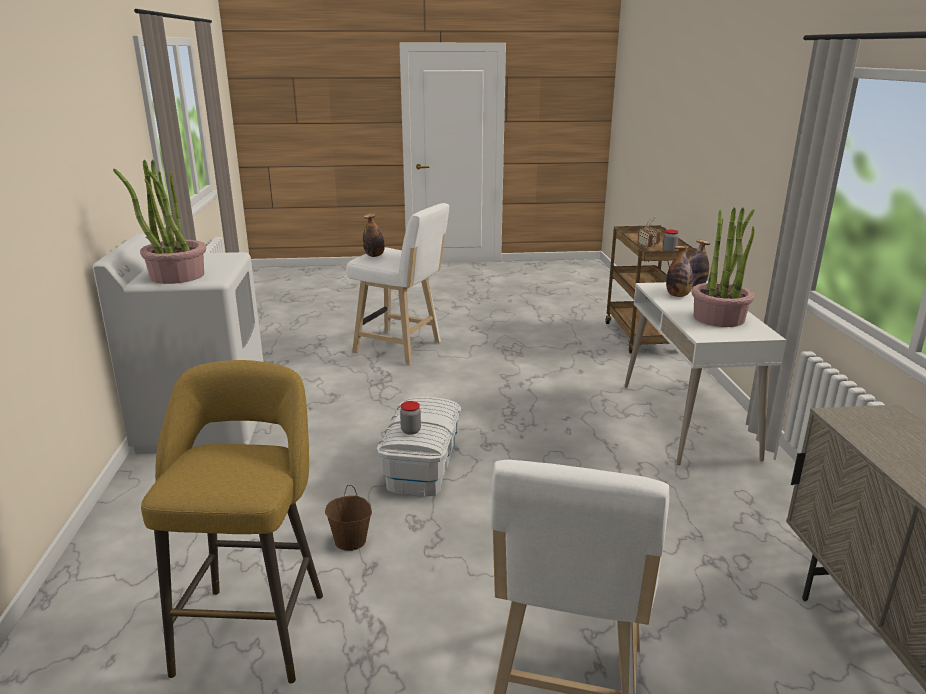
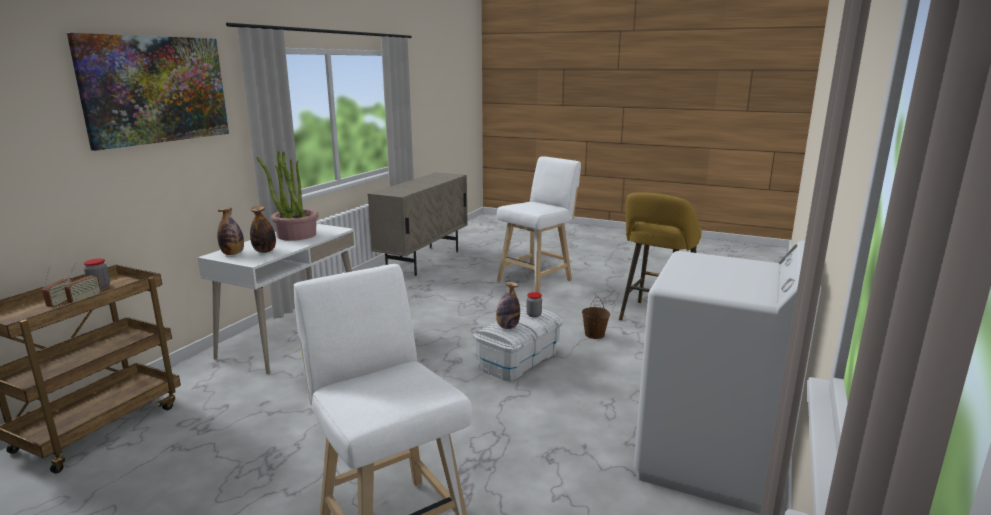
camera: 150 degrees left, 5 degrees down
potted plant [113,160,206,284] -> none
bottle [363,213,385,257] -> bottle moved to [496,282,520,329]
none -> picture [67,33,229,151]

